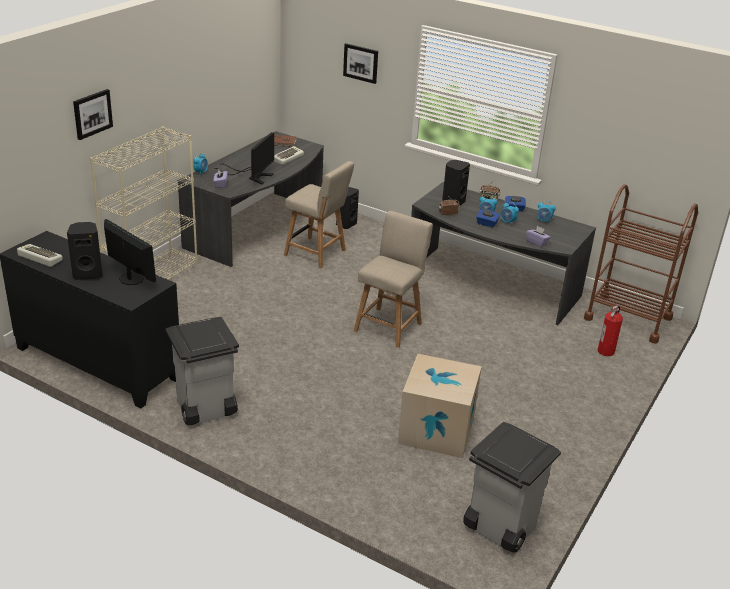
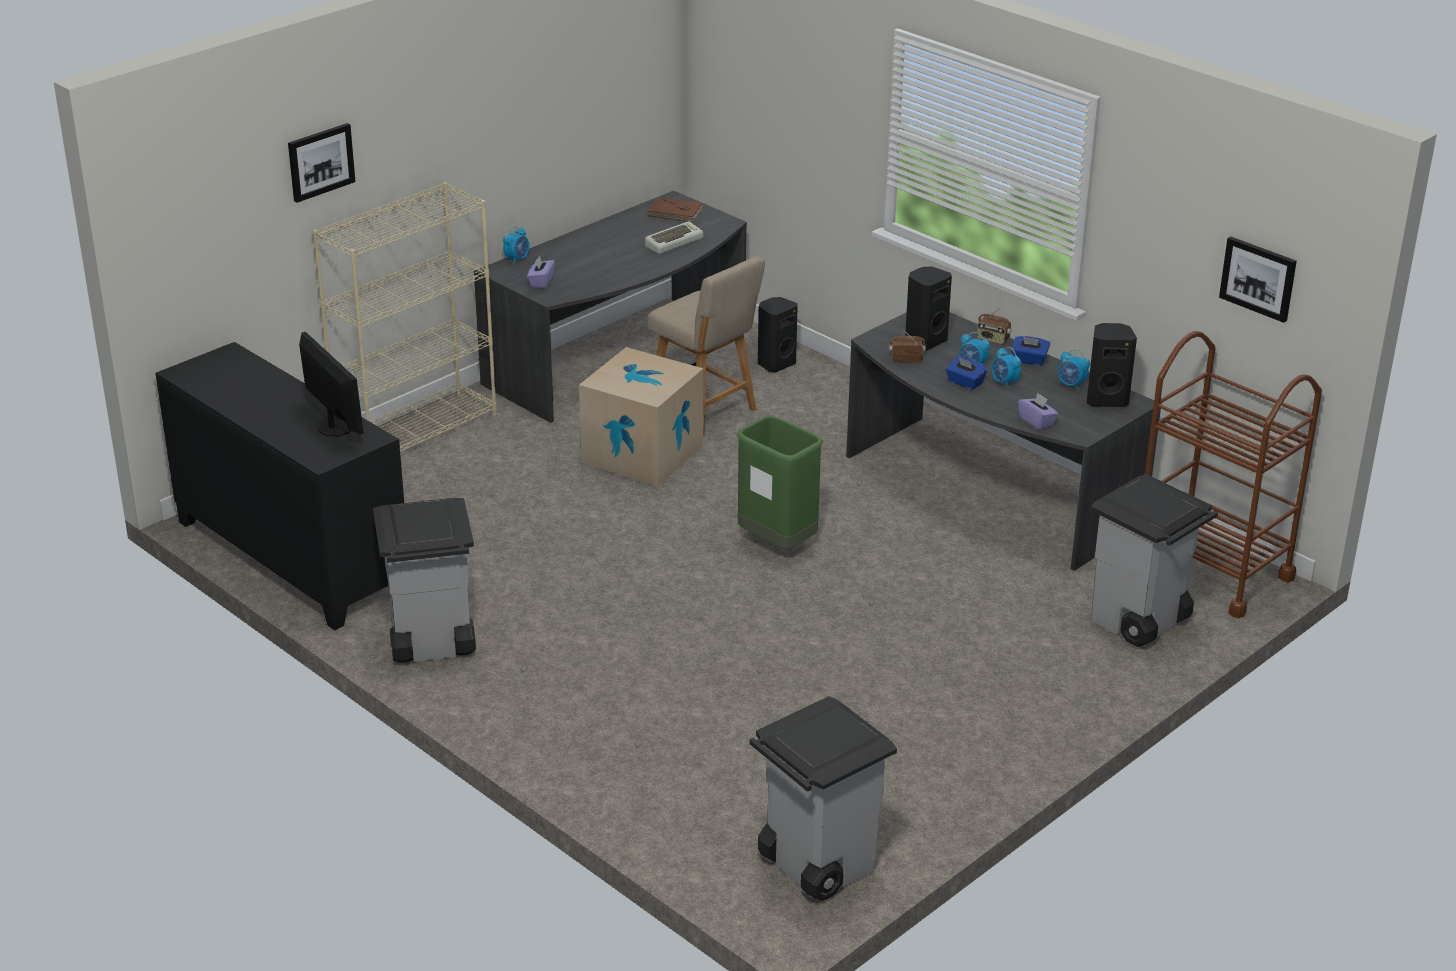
camera: 15 degrees right, 0 degrees up
keyboard [17,244,63,267] -> none
black speaker [67,222,103,280] -> black speaker moved to [1087,323,1137,407]
monitor [214,132,274,184] -> none
picture [343,43,378,84] -> picture moved to [1219,236,1297,323]
beige chair [354,211,433,348] -> green trash can [737,416,823,549]
cardboard box [398,354,482,458] -> cardboard box moved to [579,347,703,486]
fire extinguisher [598,305,623,356] -> grey trash can [1090,474,1218,647]

